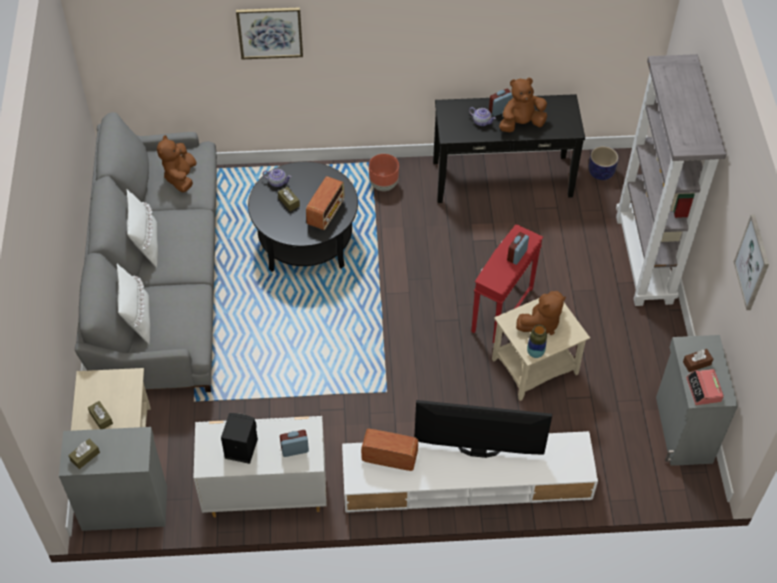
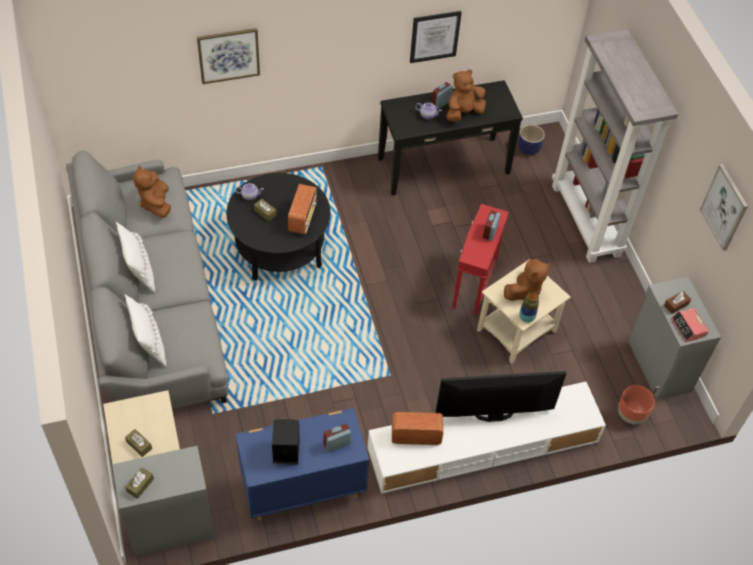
camera: 15 degrees left, 0 degrees up
white dresser [193,416,327,518] -> blue dresser [236,408,369,521]
brown planter [369,154,399,191] -> brown planter moved to [618,385,655,424]
none -> picture [410,11,462,63]

